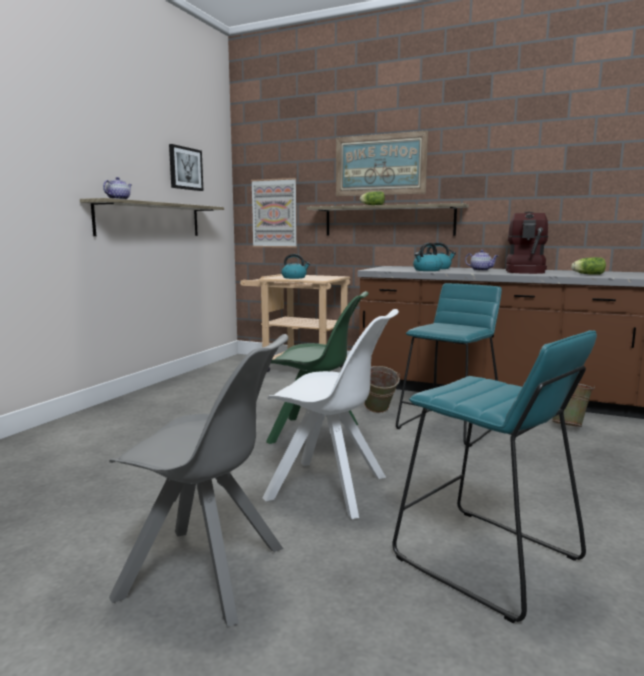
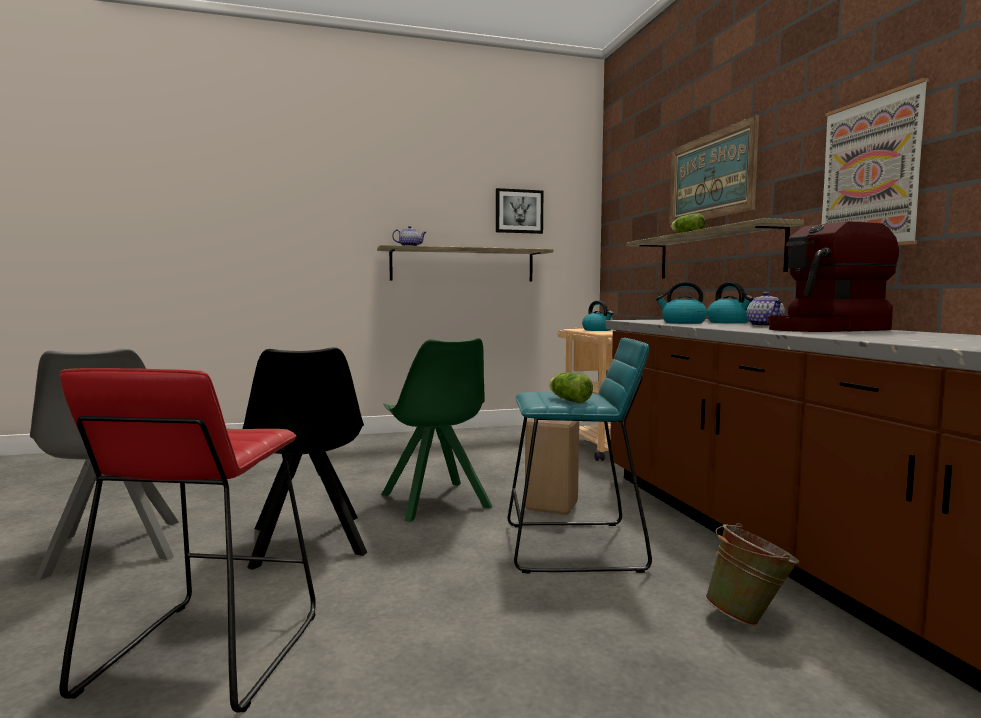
camera: 50 degrees right, 5 degrees down
picture [251,178,297,248] -> picture moved to [822,78,929,246]
white chair [263,309,399,519] -> black chair [243,347,367,570]
green bucket [364,366,400,413] -> beige stool [525,418,579,515]
turquoise stool [393,330,597,623] -> red stool [60,368,316,713]
lettuce [571,257,606,275] -> lettuce moved to [549,373,593,403]

